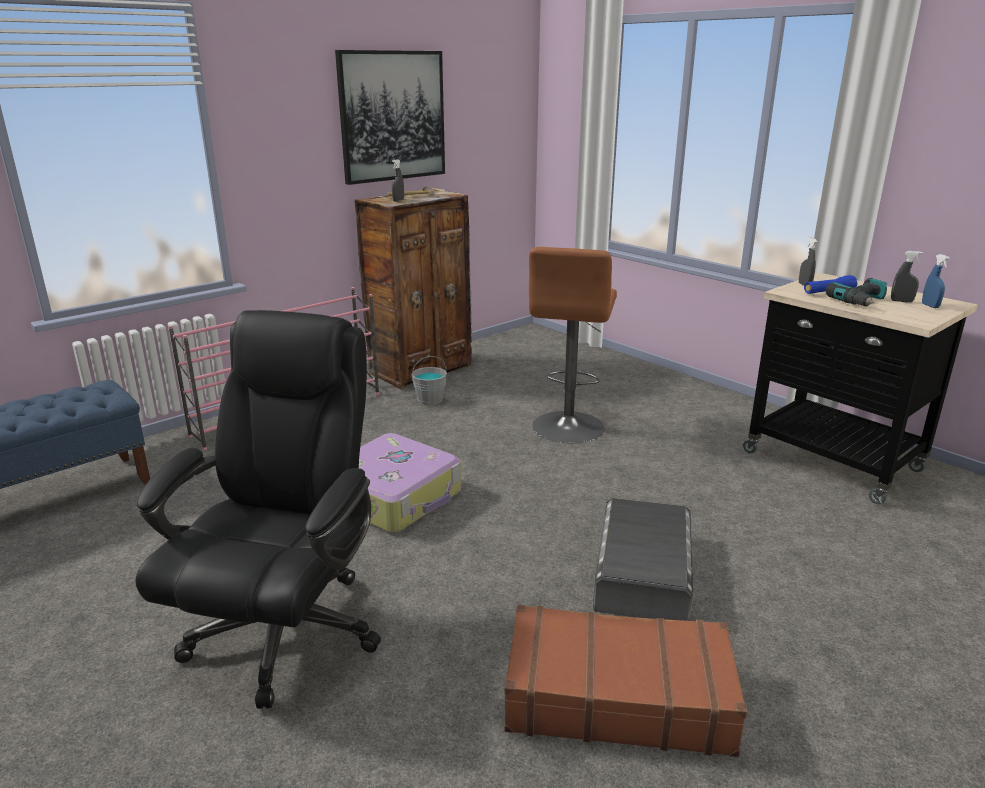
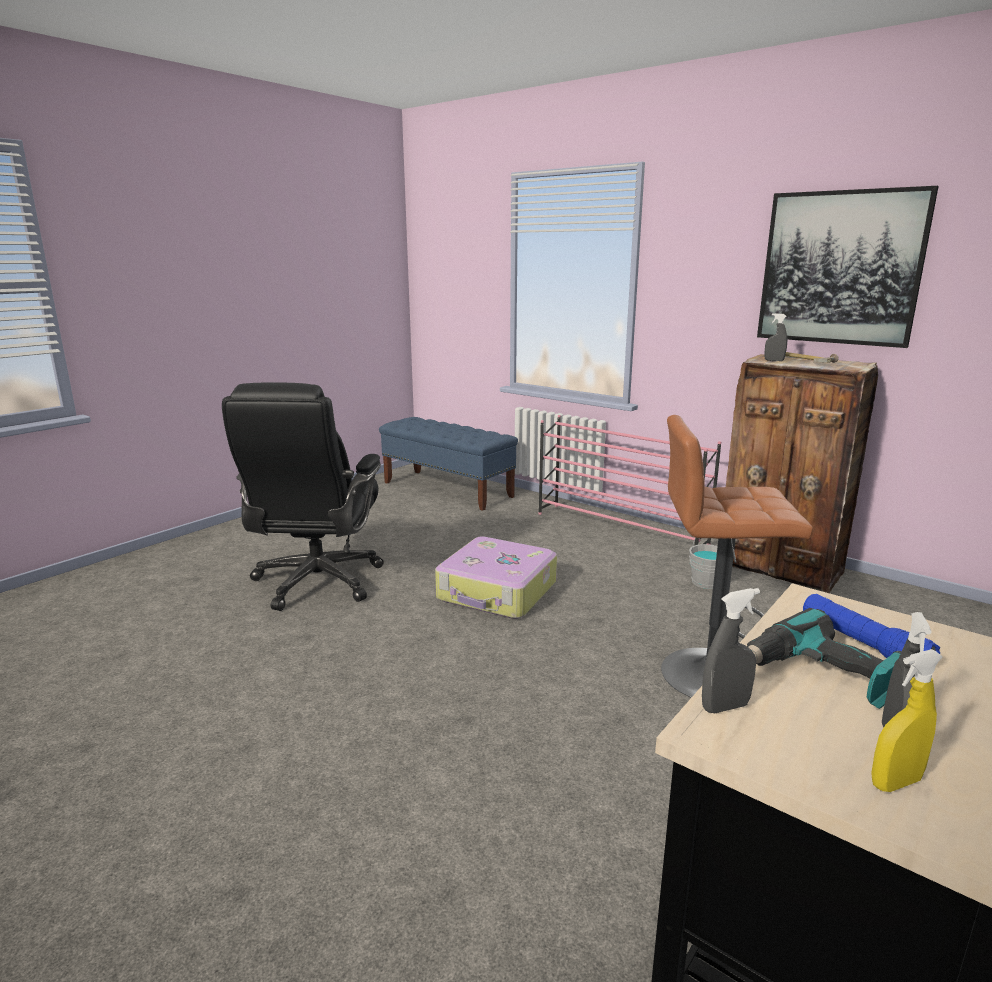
camera: 80 degrees right, 5 degrees down
black office chair [136,310,381,709] -> black office chair turned 90 degrees clockwise [222,382,384,611]
brown suitcase [504,605,747,757] -> none
grey storage box [593,498,693,621] -> none
grey spray bottle [799,237,817,286] -> grey spray bottle moved to [702,588,760,713]
blue spray bottle [922,254,950,308] -> yellow spray bottle [871,649,943,792]

